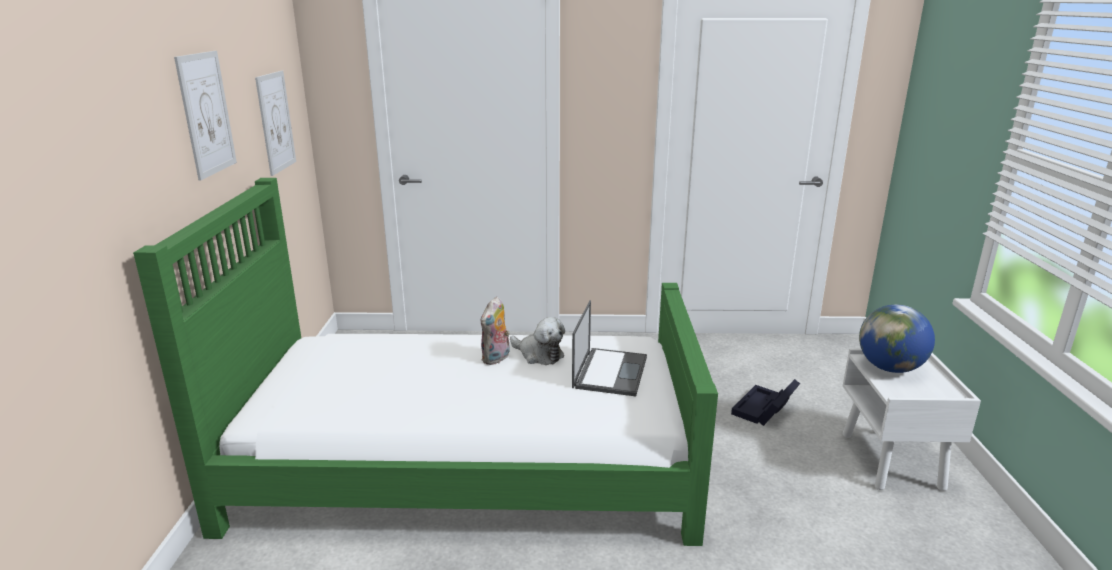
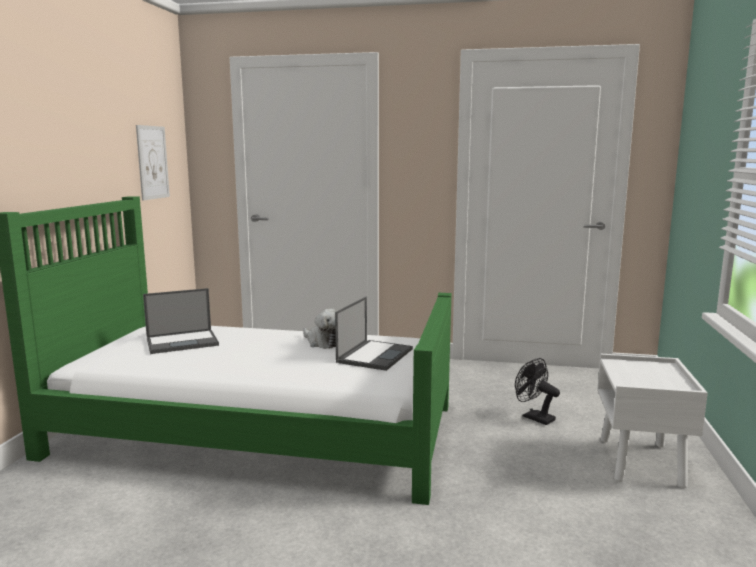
camera: 10 degrees right, 10 degrees down
picture [174,51,237,181] -> none
plush toy [481,296,510,365] -> none
black storage box [731,379,800,426] -> black fan [515,358,560,425]
globe [859,305,935,373] -> none
none -> laptop [143,288,219,354]

